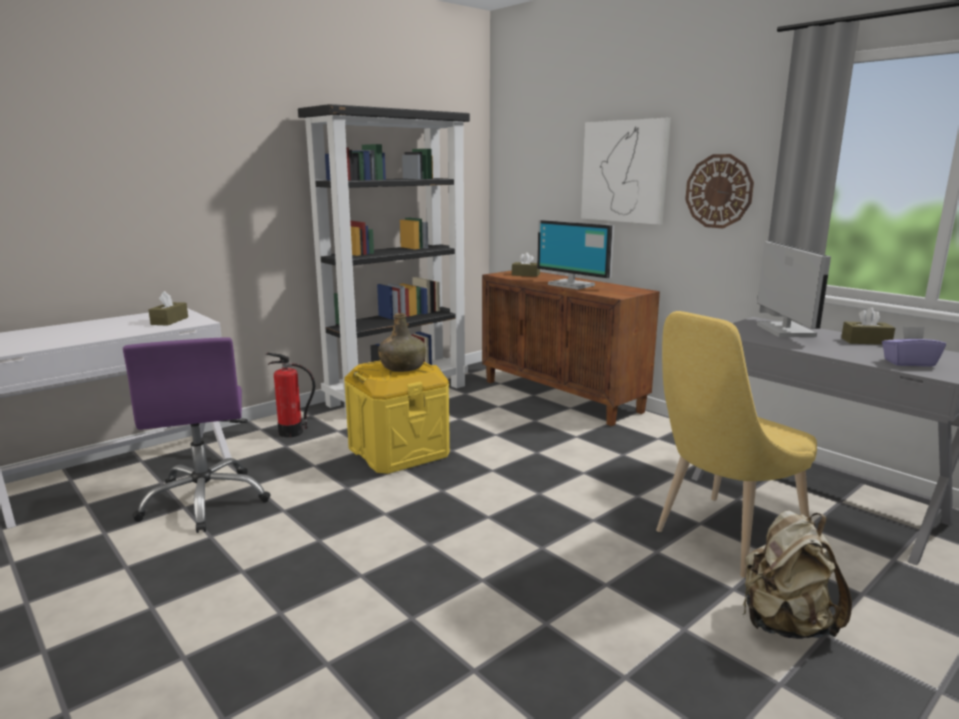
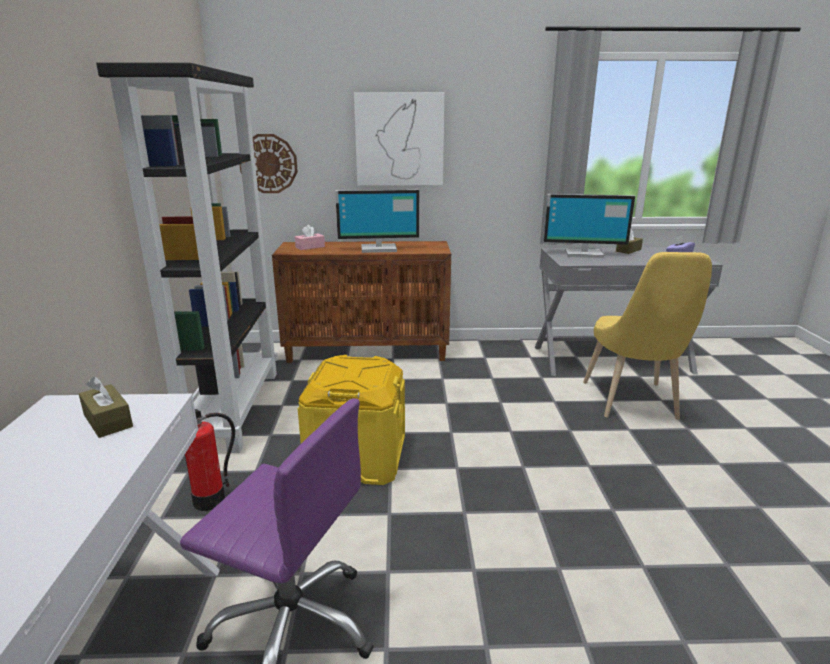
camera: 50 degrees left, 5 degrees up
green bottle [378,313,426,372] -> none
brown tissue box [512,252,540,277] -> pink tissue box [295,225,325,250]
wall clock [685,154,754,228] -> wall clock moved to [240,134,298,193]
beige backpack [743,511,852,639] -> none
monitor [757,242,831,337] -> monitor turned 150 degrees clockwise [543,194,635,258]

